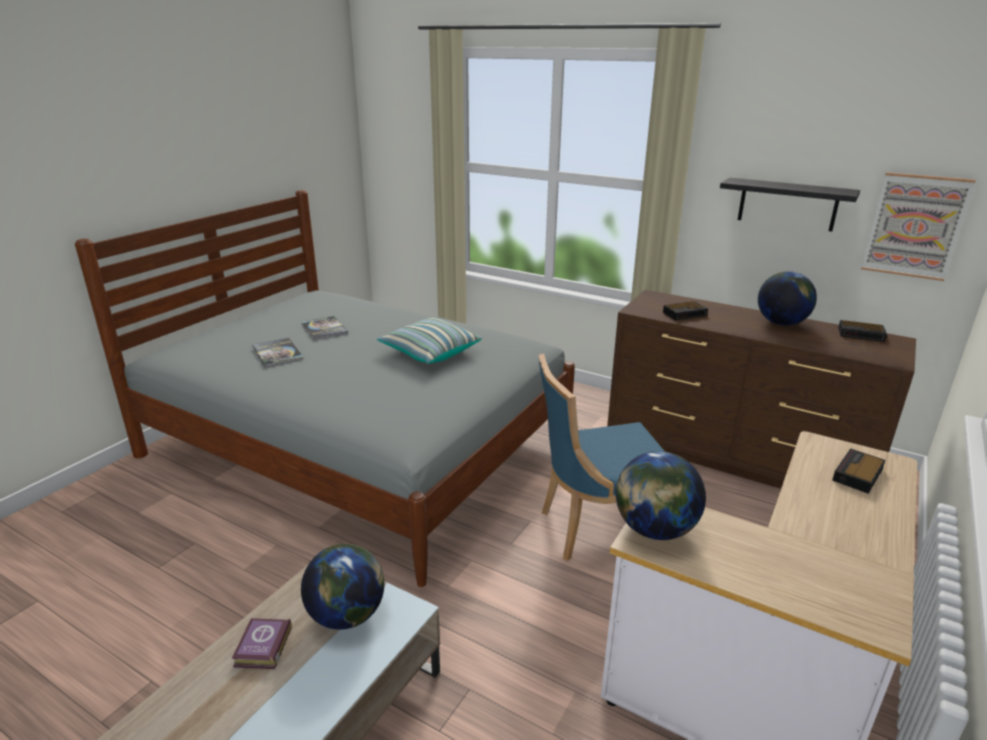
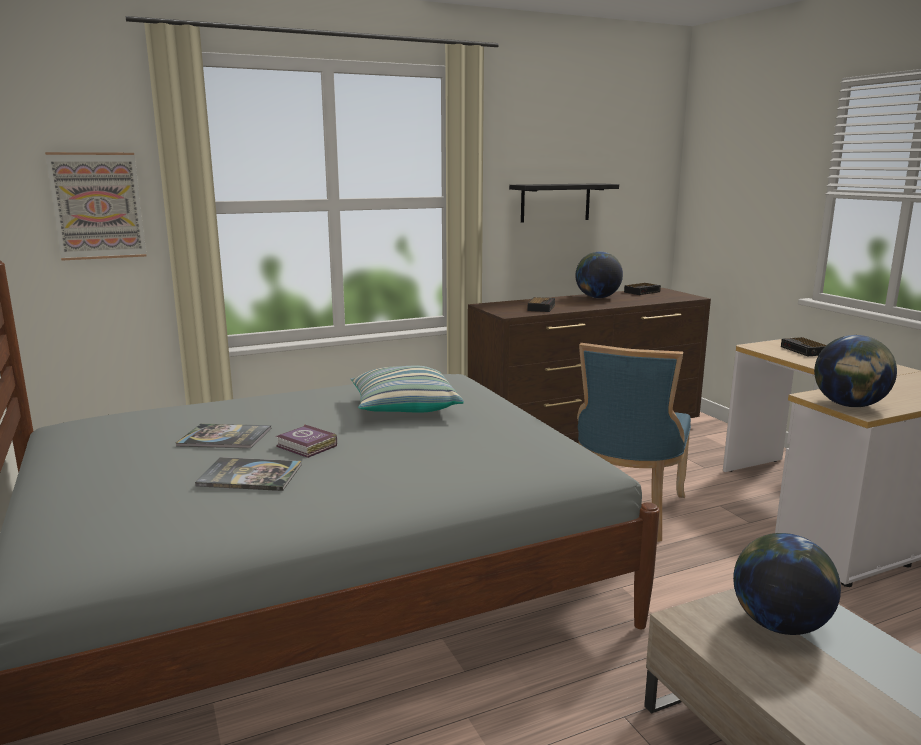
camera: 55 degrees left, 10 degrees down
book [232,618,292,669] -> book moved to [276,425,337,458]
picture [861,172,976,281] -> picture moved to [45,152,146,261]

